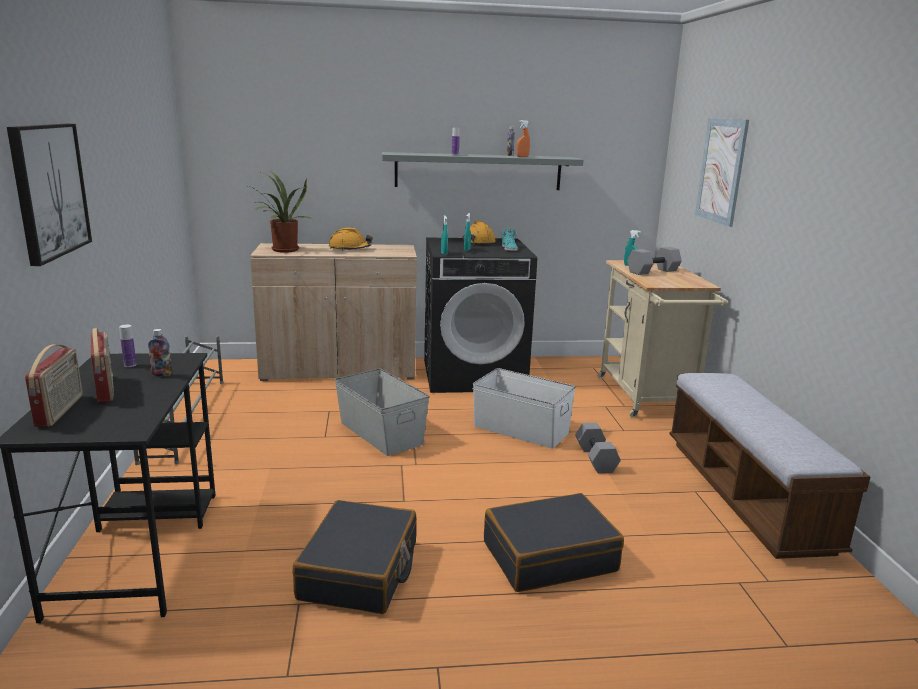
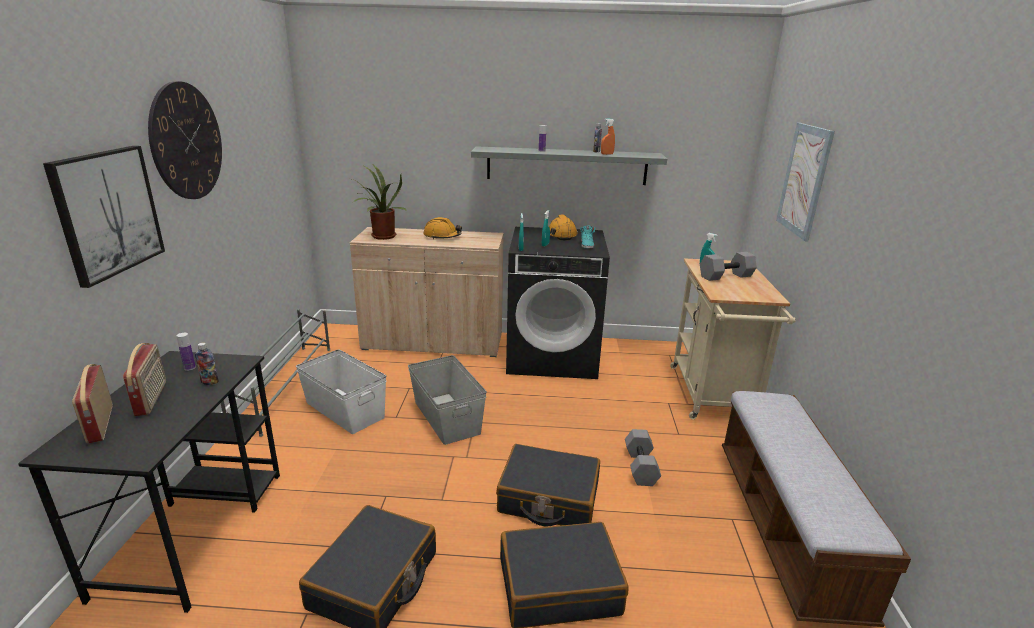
camera: 10 degrees right, 5 degrees up
radio [25,344,83,427] -> radio turned 150 degrees clockwise [72,364,113,443]
white storage box [473,368,576,449] -> white storage box moved to [296,349,387,434]
none -> wall clock [148,81,222,199]
none -> black suitcase [496,444,600,526]

